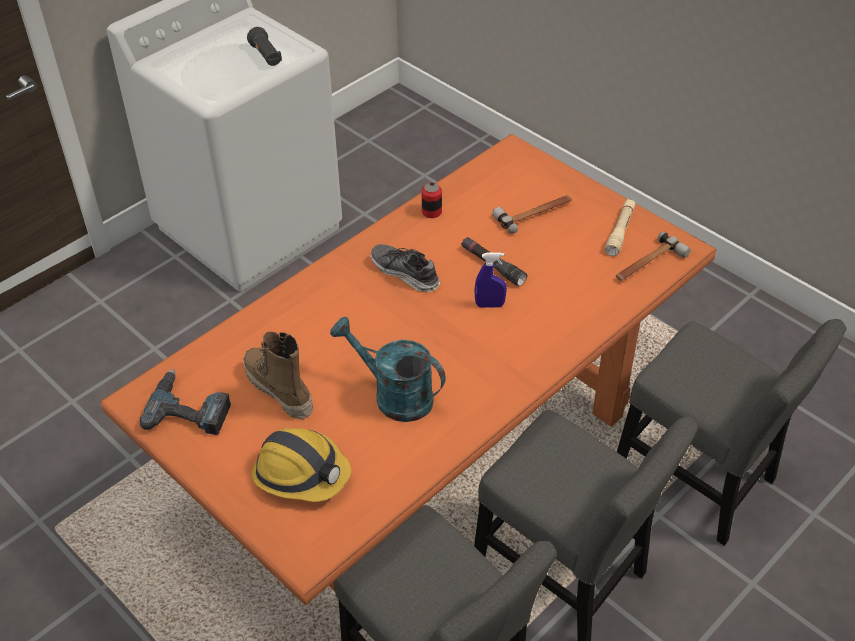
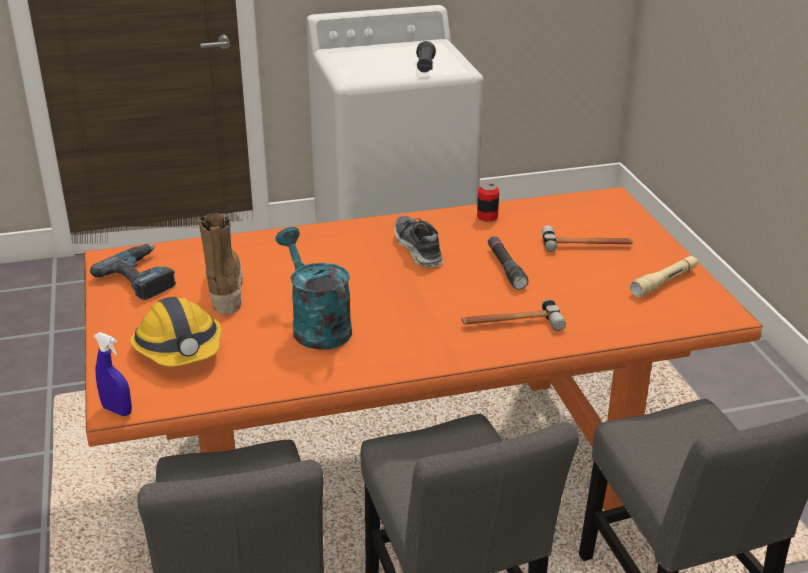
camera: 30 degrees right, 15 degrees down
blue spray bottle [475,253,507,308] -> blue spray bottle moved to [94,332,132,416]
hammer [616,232,690,281] -> hammer moved to [462,299,566,331]

